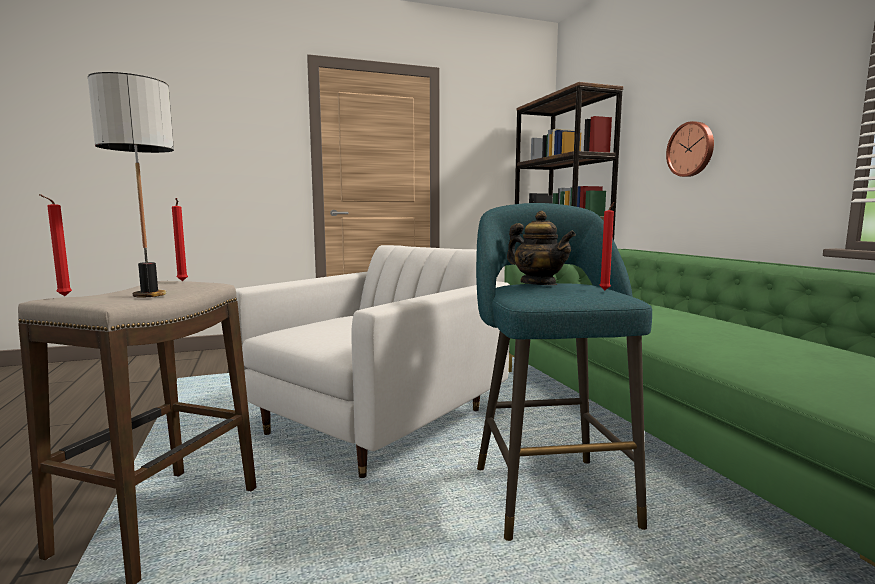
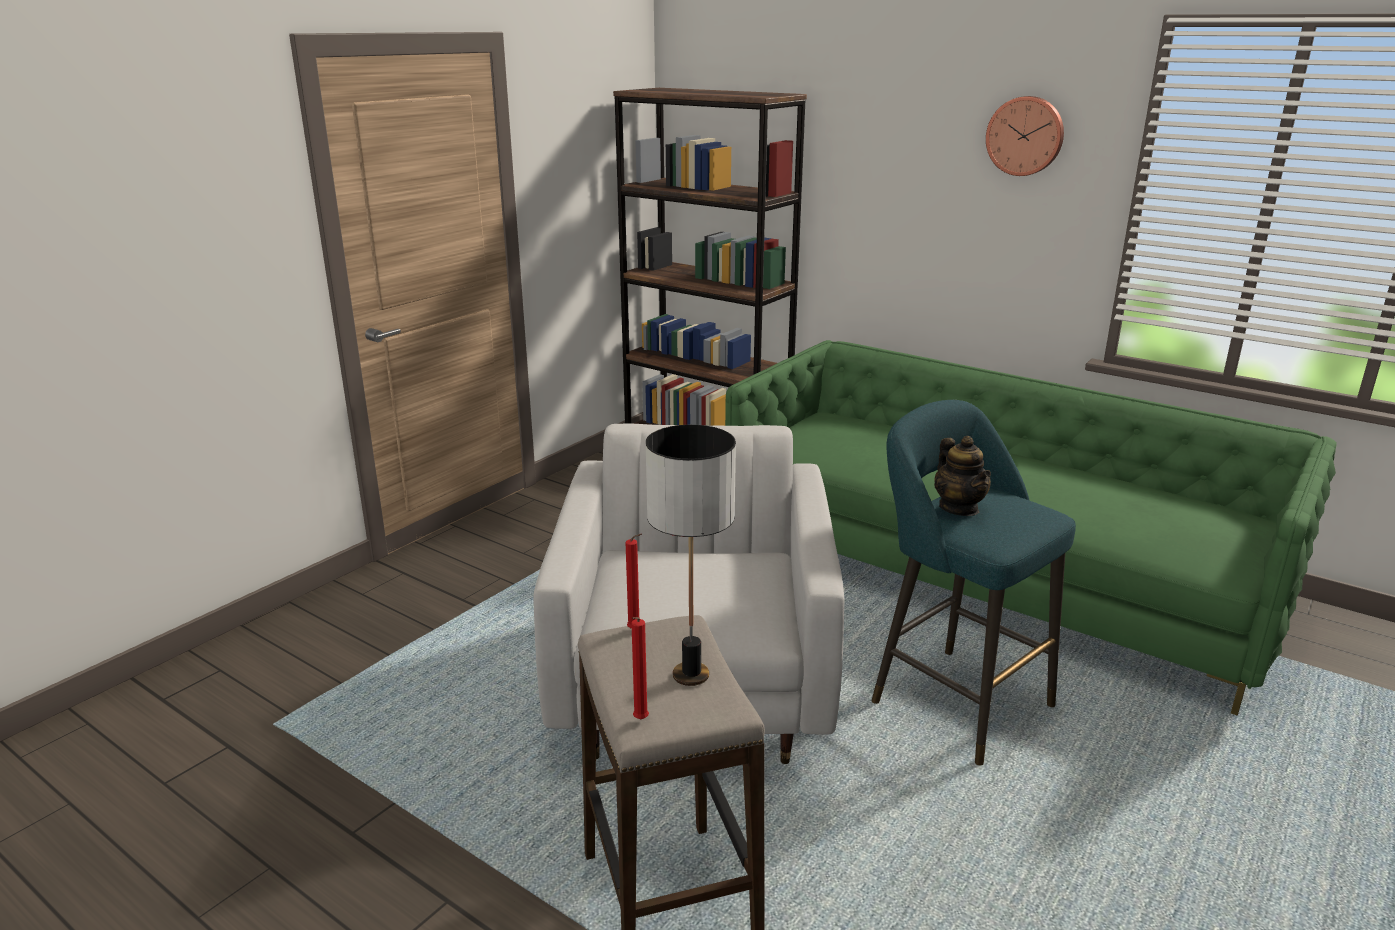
camera: 35 degrees left, 15 degrees up
teapot [507,211,576,285] -> teapot turned 60 degrees clockwise [934,436,991,516]
red candle [599,202,615,290] -> none
wall clock [666,121,714,177] -> wall clock moved to [986,96,1064,176]

